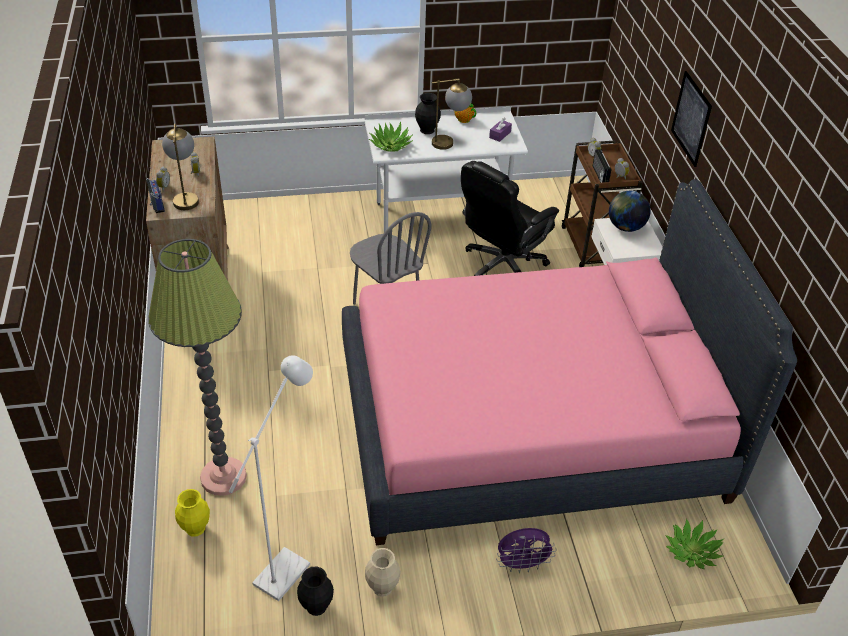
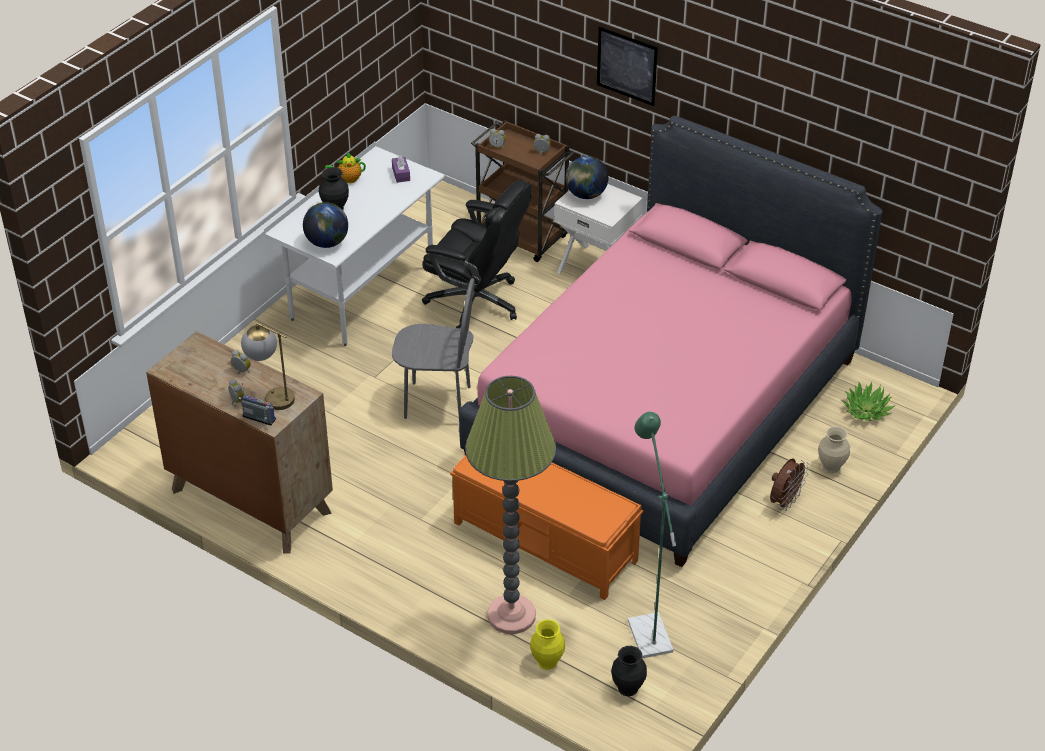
camera: 45 degrees left, 0 degrees up
white floor lamp [228,355,313,601] -> green floor lamp [628,412,676,658]
black vase [297,567,334,616] -> black vase moved to [611,646,647,696]
beige vase [365,548,401,597] -> beige vase moved to [818,426,850,473]
potted plant [369,122,413,152] -> globe [303,202,348,248]
table lamp [432,78,472,150] -> none
black office chair [461,161,559,276] -> black office chair turned 60 degrees counterclockwise [422,180,532,329]
purple fan [496,528,557,573] -> brown fan [770,458,809,511]
radio [593,149,611,183] -> none
none -> orange bench [450,455,643,600]

